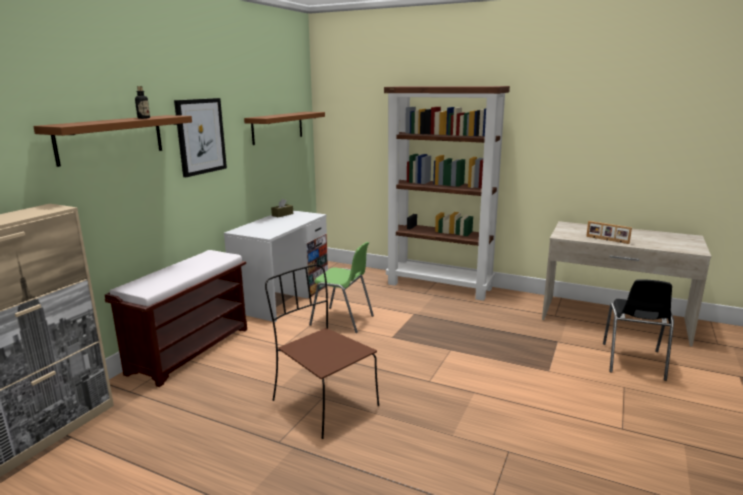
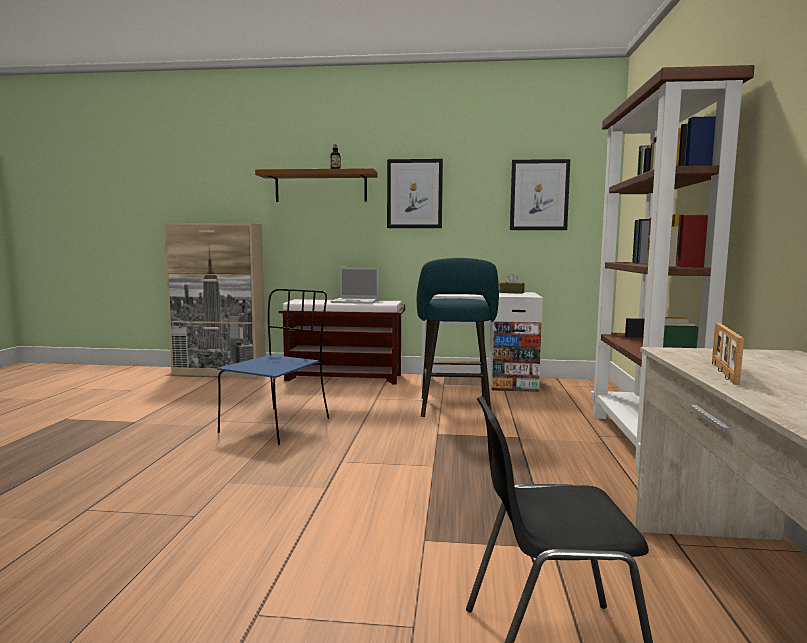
camera: 70 degrees right, 10 degrees down
brown shelf [244,112,325,145] -> picture [510,159,570,230]
brown chair [265,264,379,439] -> blue chair [217,289,329,445]
green chair [309,242,374,333] -> turquoise stool [417,258,499,417]
none -> laptop [330,267,380,304]

